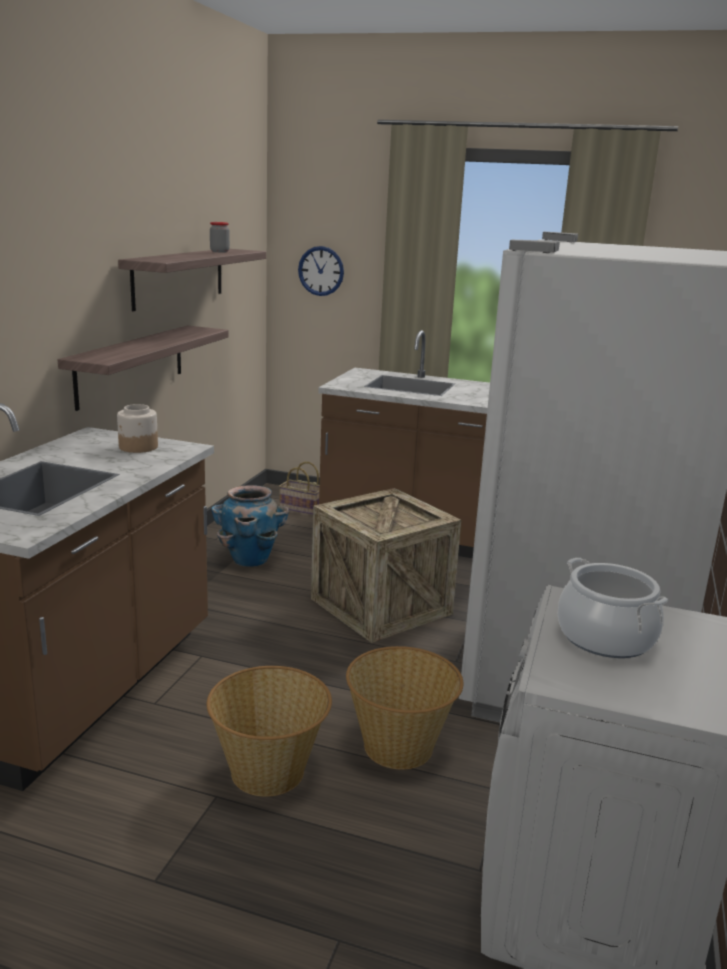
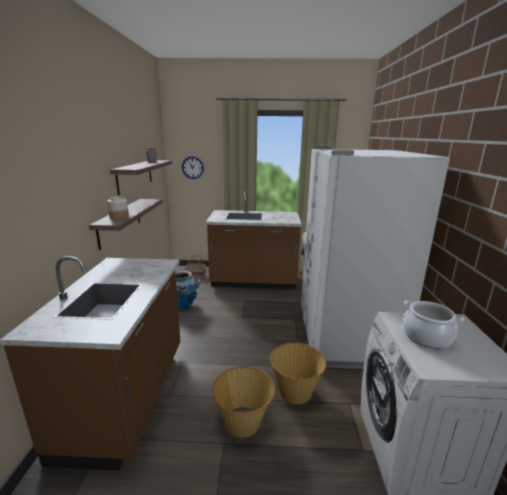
camera: 15 degrees left, 0 degrees up
jar [117,404,158,453] -> jar moved to [107,196,129,219]
crate [311,488,461,643] -> none

